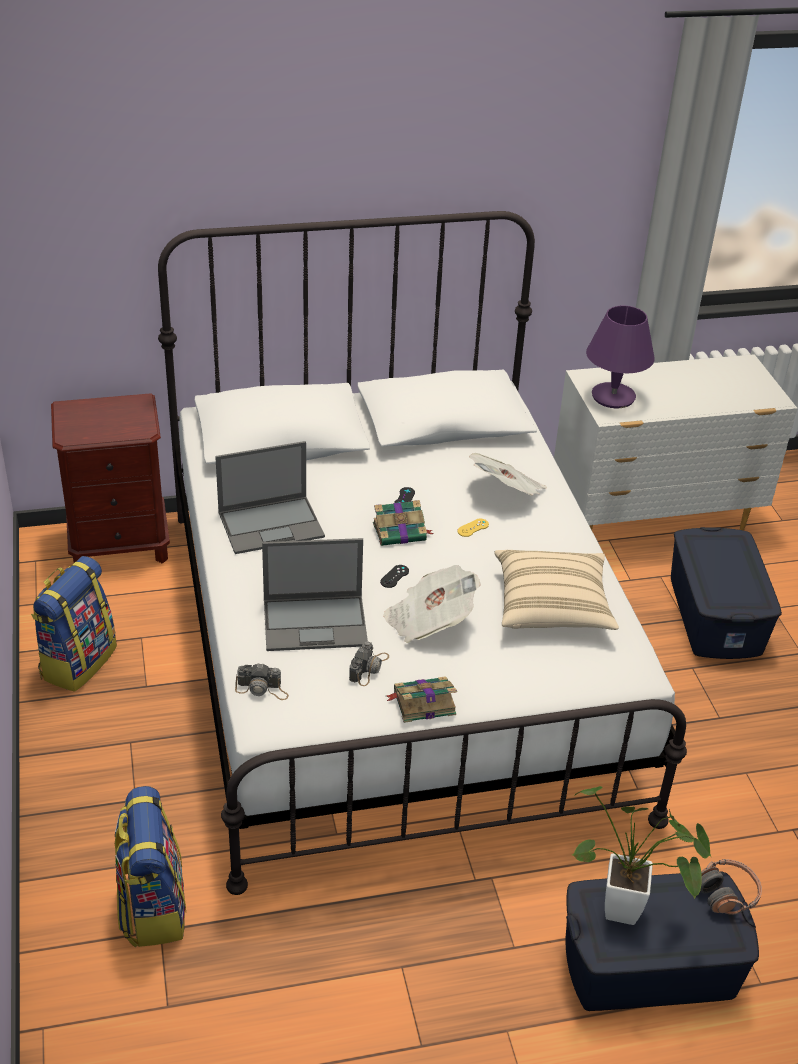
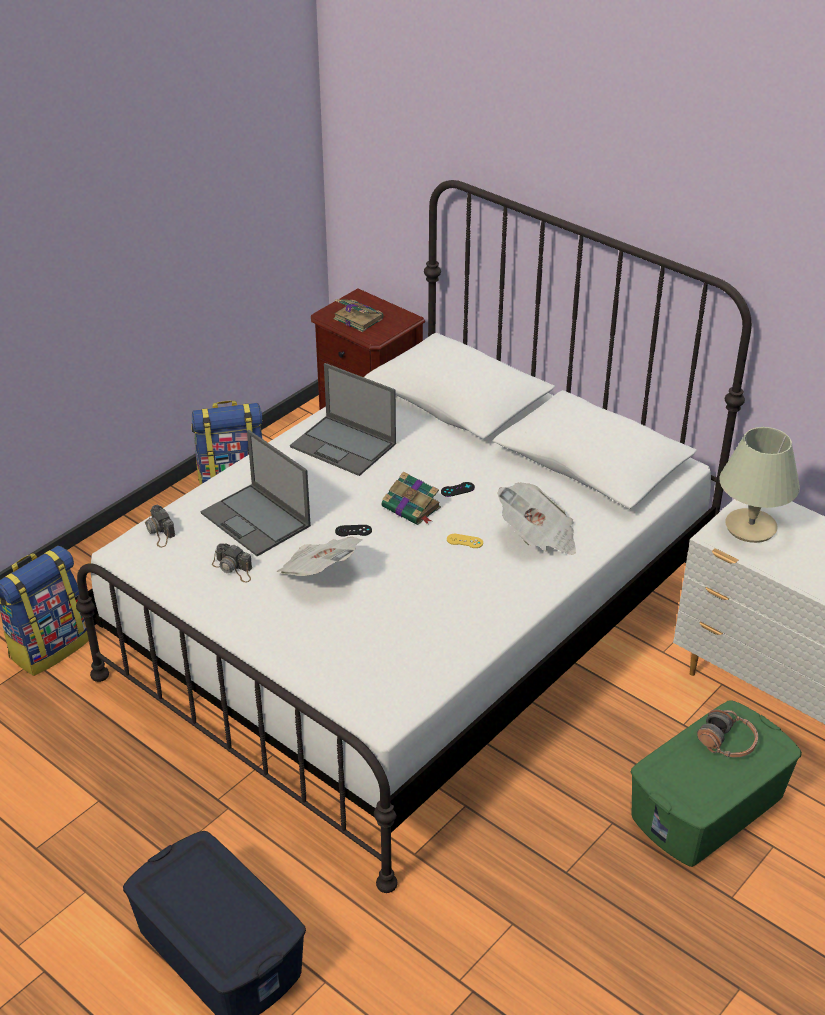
camera: 55 degrees right, 0 degrees up
camera [349,641,389,686] -> camera turned 45 degrees clockwise [212,543,252,582]
book [386,676,457,723] -> book moved to [334,299,383,332]
beige pillow [494,550,619,630] -> none
potted plant [572,786,711,925] -> none
purple table lamp [586,306,655,408] -> beige table lamp [719,427,800,543]
blue storage box [671,527,782,659] -> green storage box [631,700,802,867]
headphones [700,859,762,915] -> headphones moved to [697,709,758,757]

